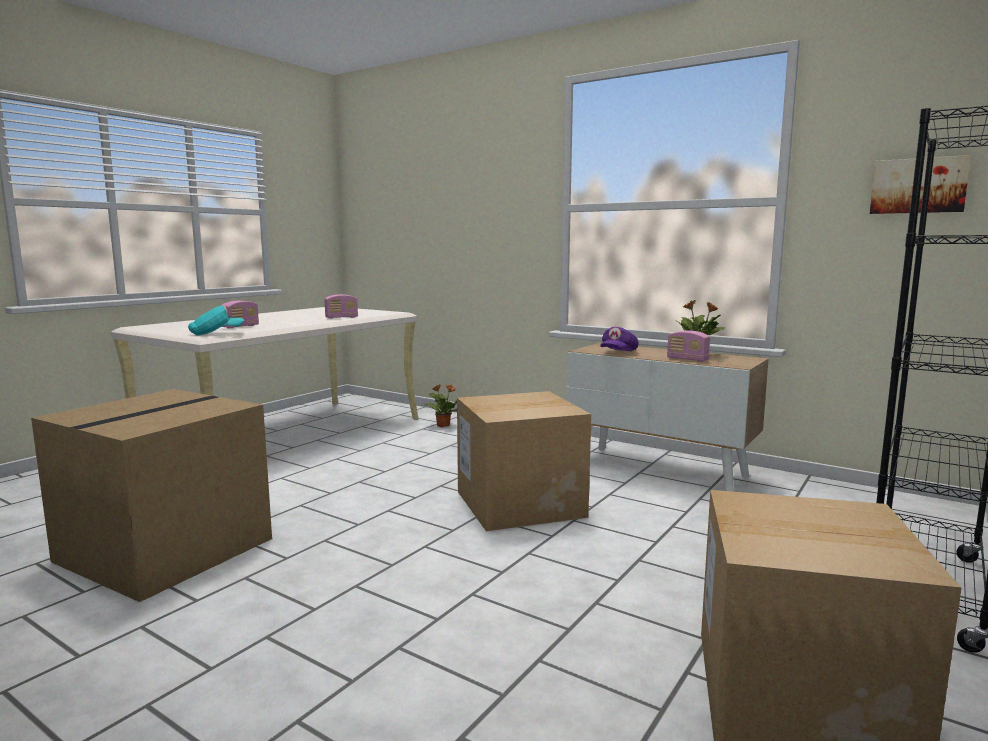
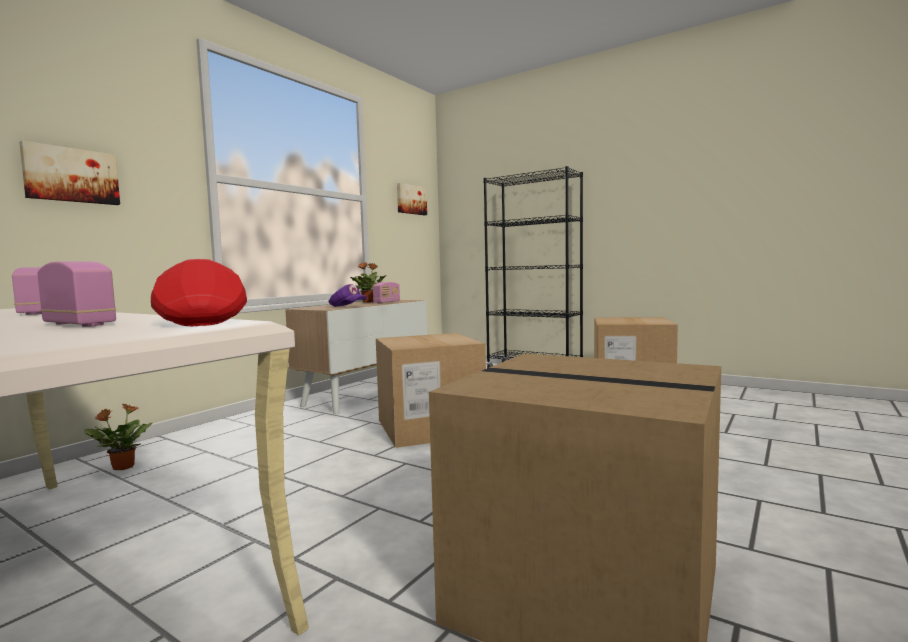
camera: 90 degrees left, 5 degrees down
turquoise cap [188,306,244,336] -> red cap [151,259,247,326]
none -> picture [19,141,120,205]

